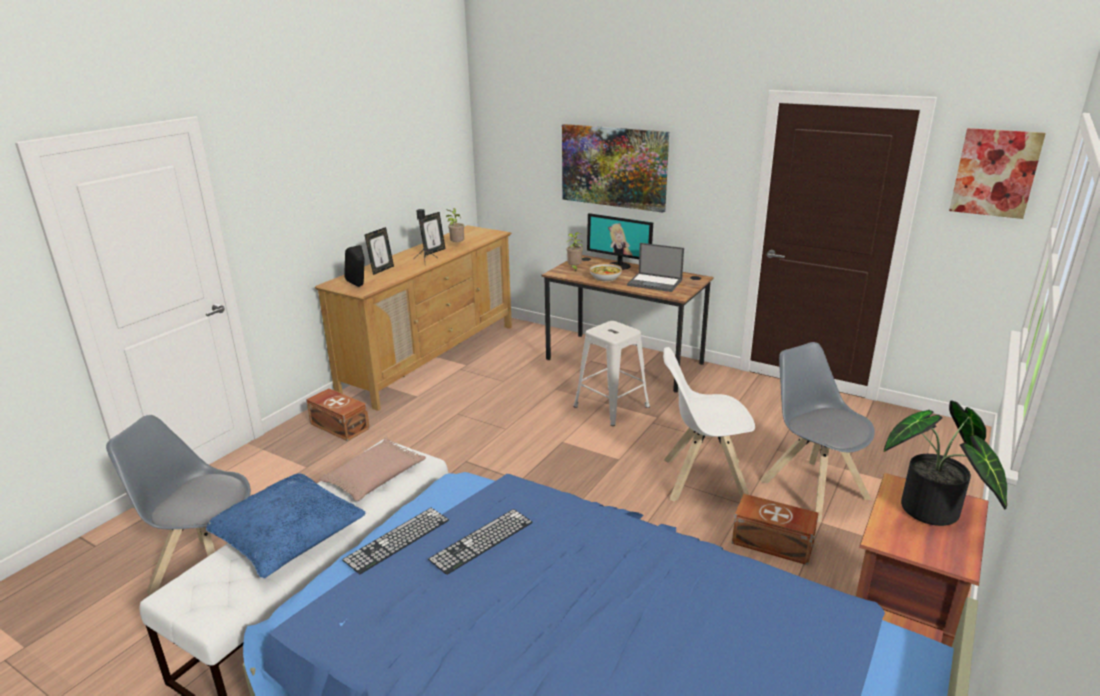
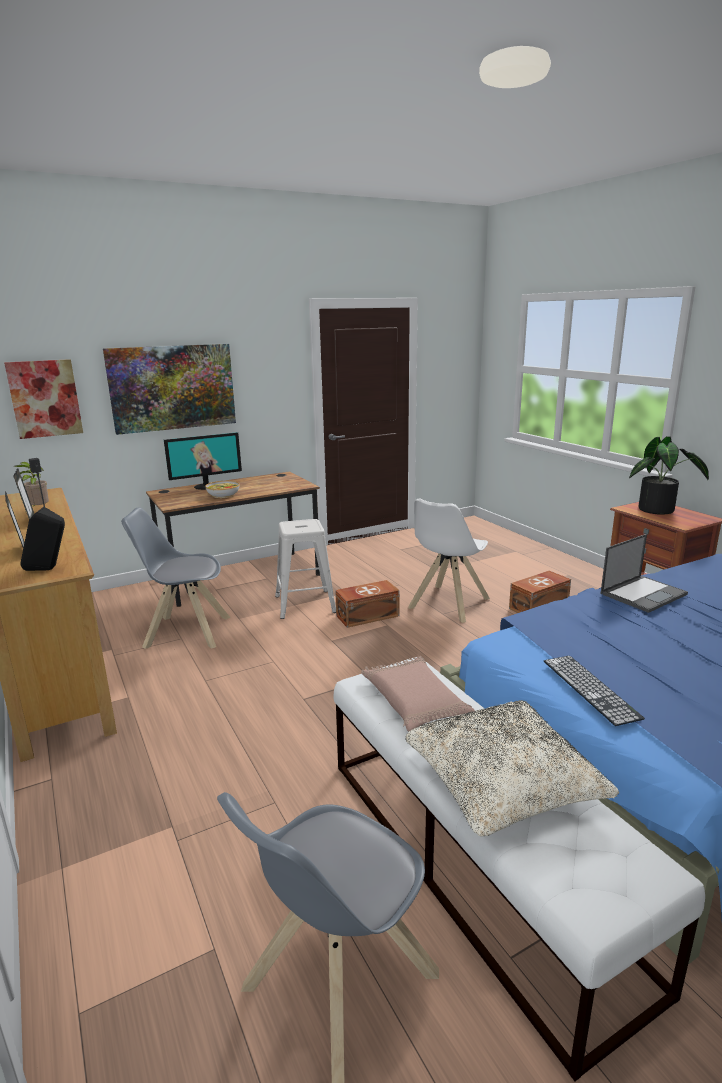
camera: 60 degrees left, 5 degrees down
blue pillow [206,473,366,578] -> beige pillow [405,700,620,837]
brown storage box [306,388,370,441] -> brown storage box moved to [335,580,400,628]
keyboard [428,509,533,575] -> none
potted plant [567,232,583,272] -> none
laptop [627,243,684,292] -> laptop moved to [600,534,688,613]
grey chair [761,342,875,522] -> grey chair moved to [121,507,231,649]
picture [949,128,1046,219] -> picture moved to [4,359,83,439]

